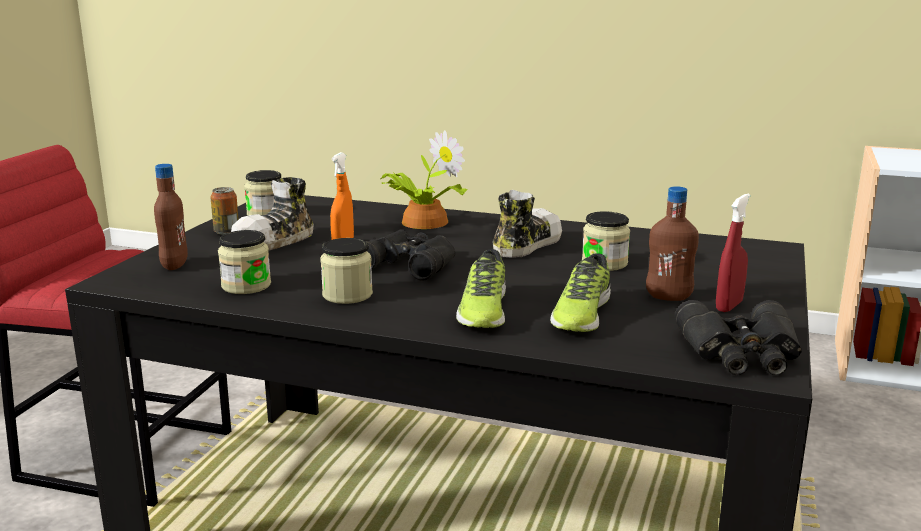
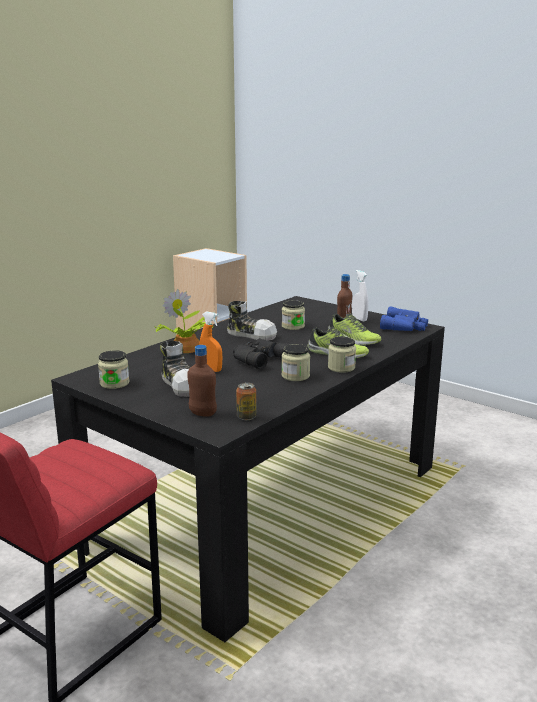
camera: 70 degrees left, 0 degrees up
can [210,187,239,235] -> can moved to [236,383,257,420]
jar [218,230,271,294] -> jar moved to [328,337,356,373]
shoe [493,190,562,258] -> shoe turned 150 degrees clockwise [227,301,277,341]
black binoculars [675,300,802,375] -> blue binoculars [380,306,428,331]
red spray bottle [716,193,750,312] -> white spray bottle [352,270,369,321]

